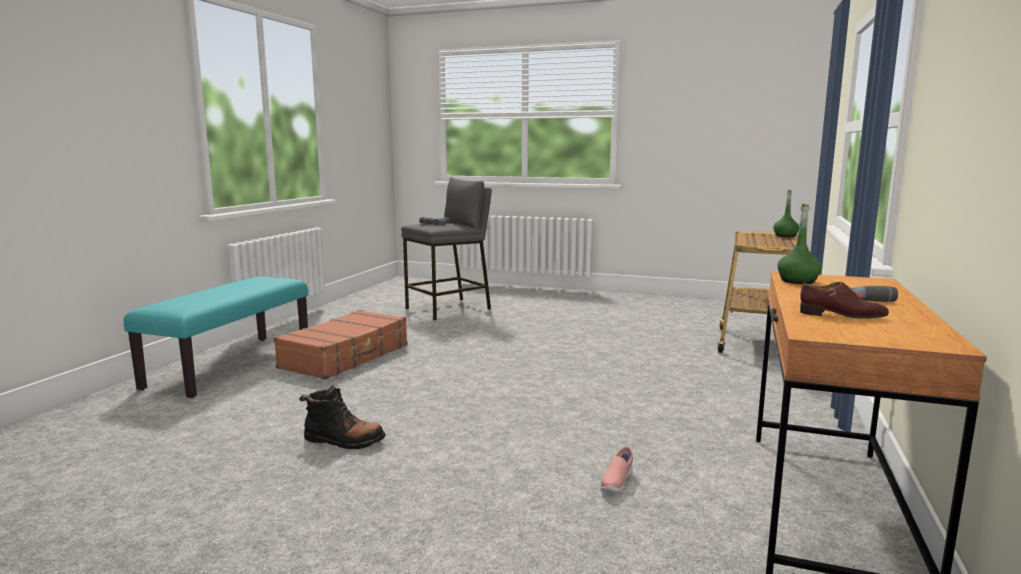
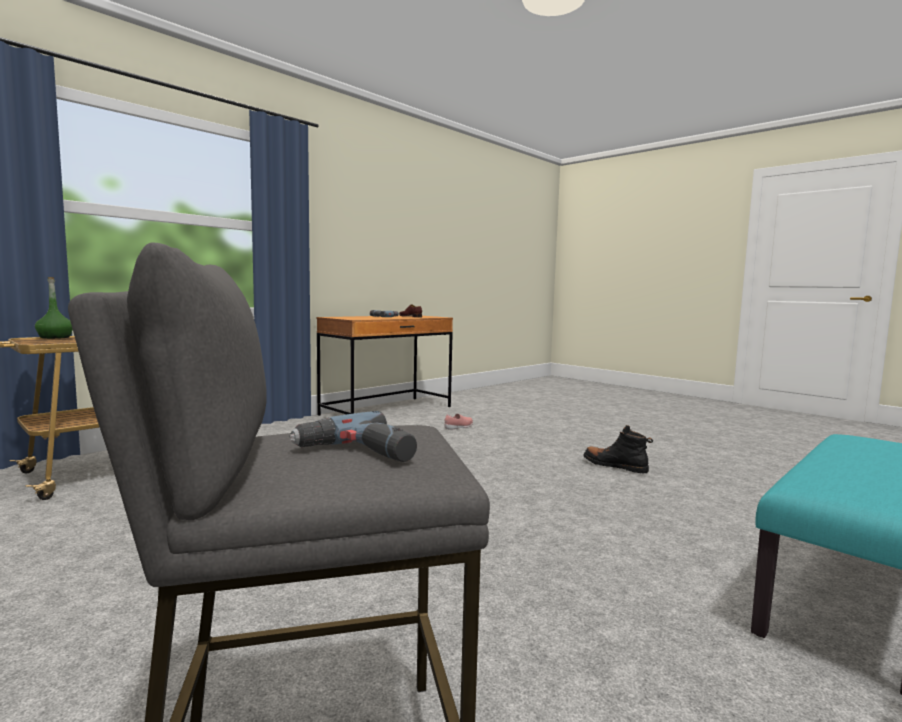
camera: 155 degrees left, 5 degrees down
brown suitcase [274,310,408,380] -> none
green bottle [777,203,822,284] -> none

